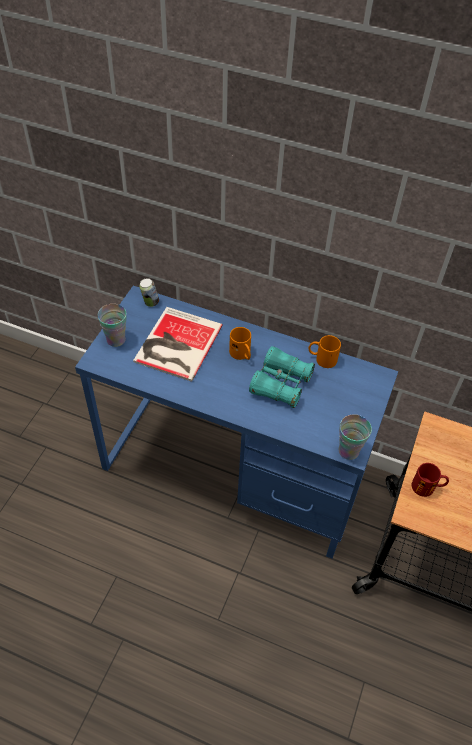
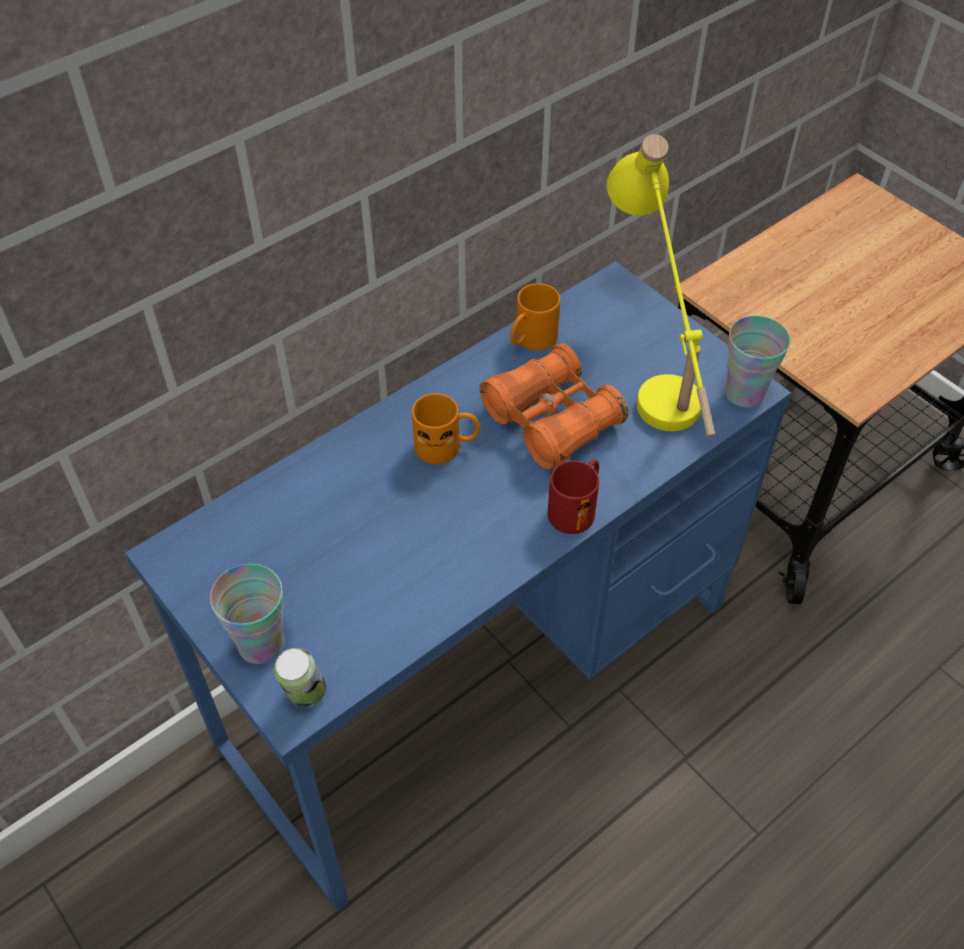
camera: 60 degrees left, 0 degrees up
book [133,307,223,382] -> none
can [139,278,159,307] -> can moved to [274,648,326,708]
turquoise binoculars [249,346,315,408] -> orange binoculars [480,343,628,470]
red mug [412,463,449,497] -> red mug moved to [548,459,599,534]
none -> yellow table lamp [607,134,715,437]

